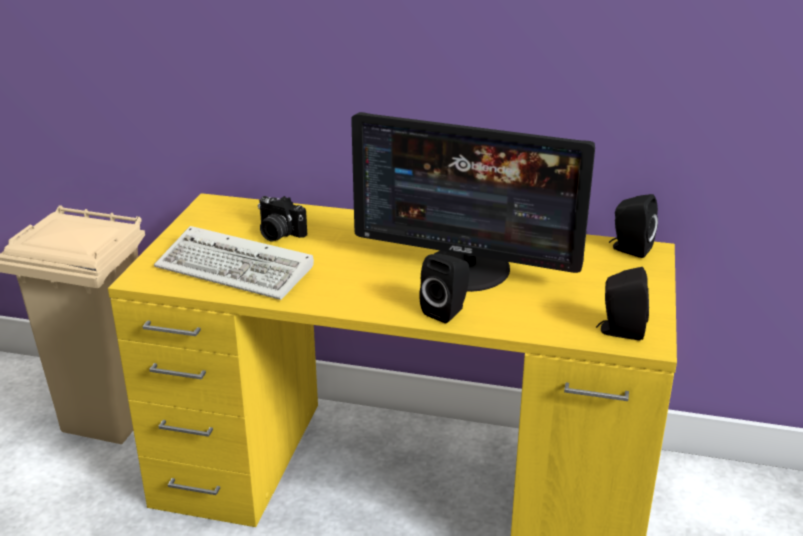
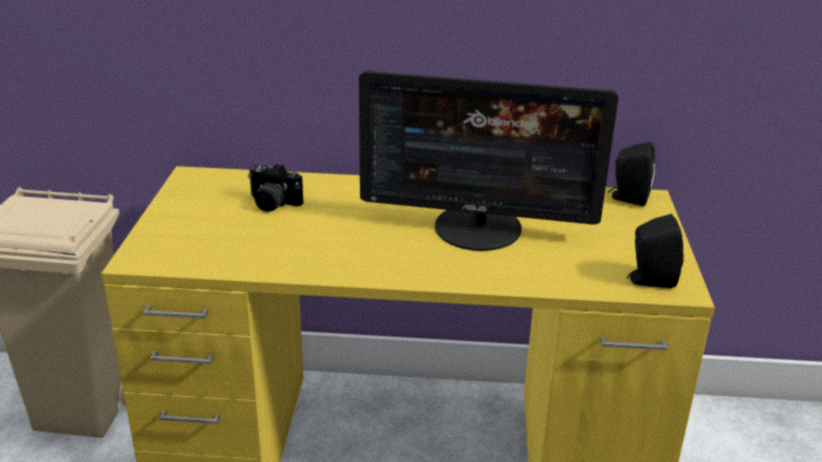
camera: 10 degrees left, 0 degrees up
keyboard [154,226,314,300] -> none
black speaker [419,254,470,323] -> none

